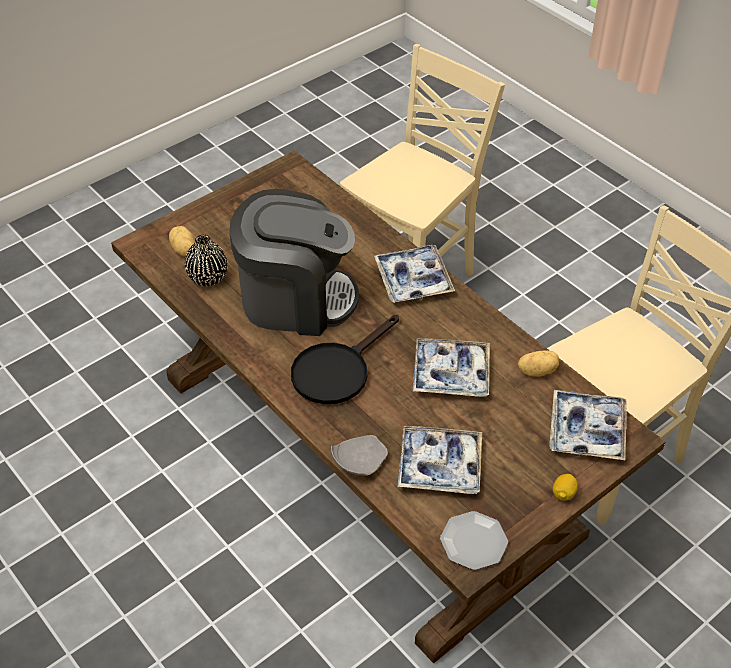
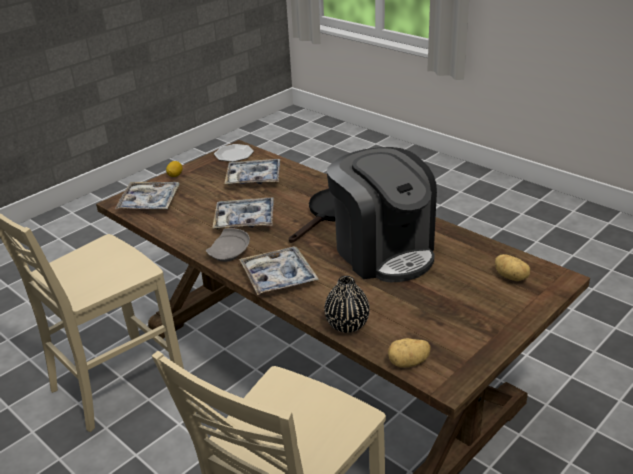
camera: 175 degrees right, 15 degrees down
black vase [185,235,228,286] -> black vase moved to [324,276,370,333]
coffee machine [229,189,359,336] -> coffee machine turned 120 degrees counterclockwise [327,147,437,282]
grey plate [331,435,388,476] -> grey plate moved to [206,228,250,262]
potato [518,351,559,377] -> potato moved to [388,338,431,368]

